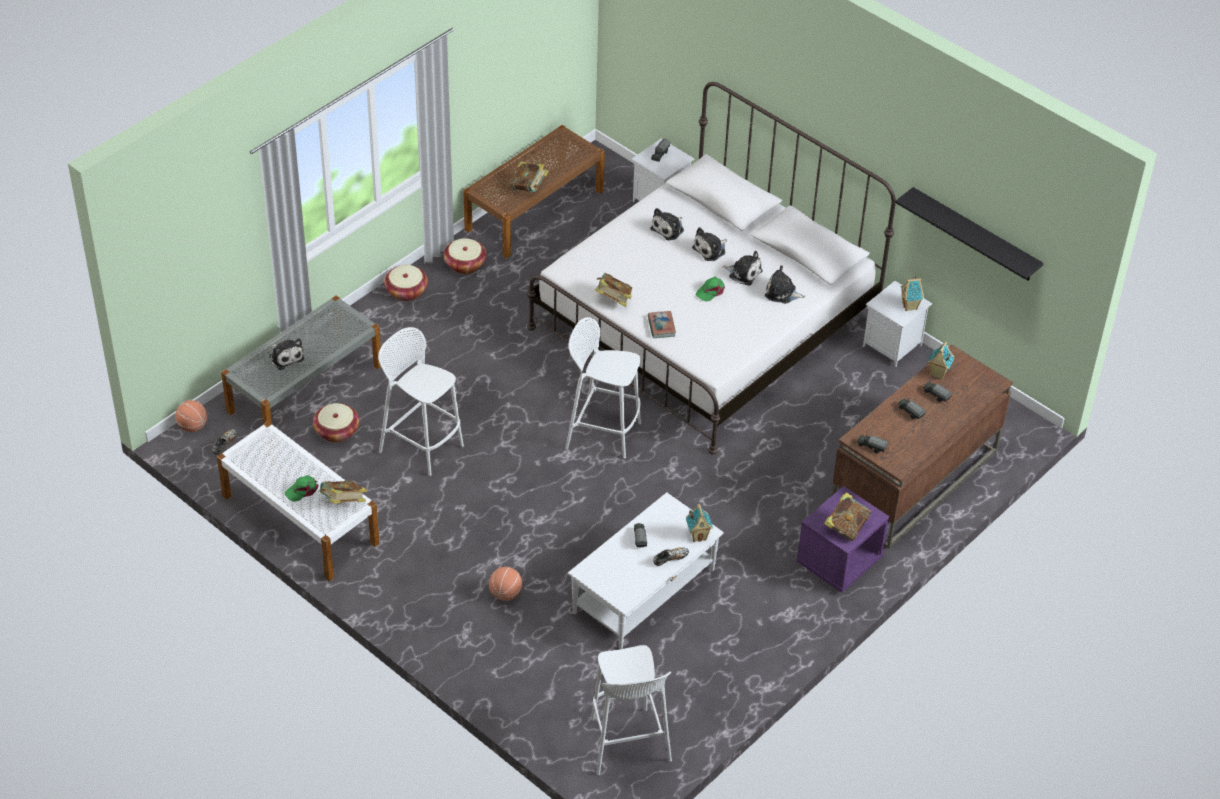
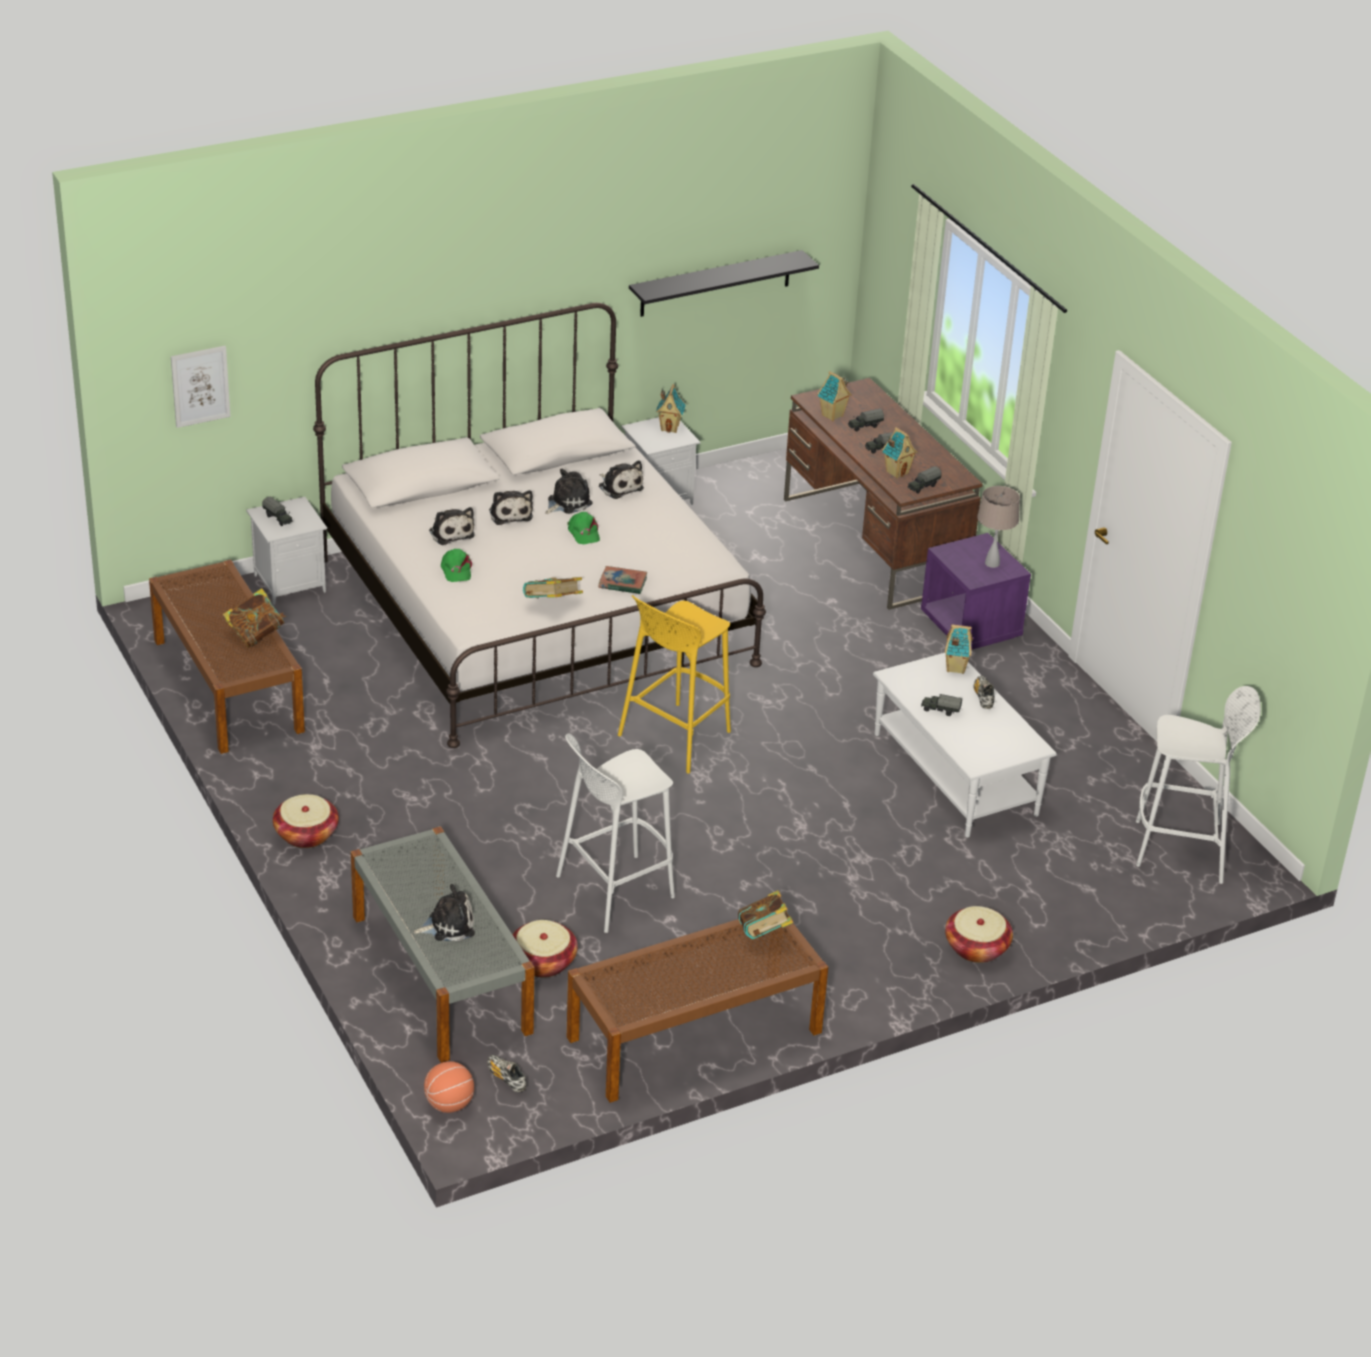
camera: 70 degrees left, 10 degrees down
white bench [217,421,380,582] -> brown bench [567,919,828,1103]
green cap [285,475,319,502] -> green cap moved to [441,549,472,582]
basket [444,238,486,274] -> basket moved to [945,906,1013,963]
basketball [489,567,522,601] -> none
white stool [565,317,641,458] -> yellow stool [618,595,731,773]
plush toy [765,265,805,304] -> plush toy turned 75 degrees counterclockwise [599,460,644,499]
book [824,492,871,541] -> beige table lamp [977,486,1020,568]
none -> picture [171,346,231,428]
none -> toy house [882,427,918,479]

